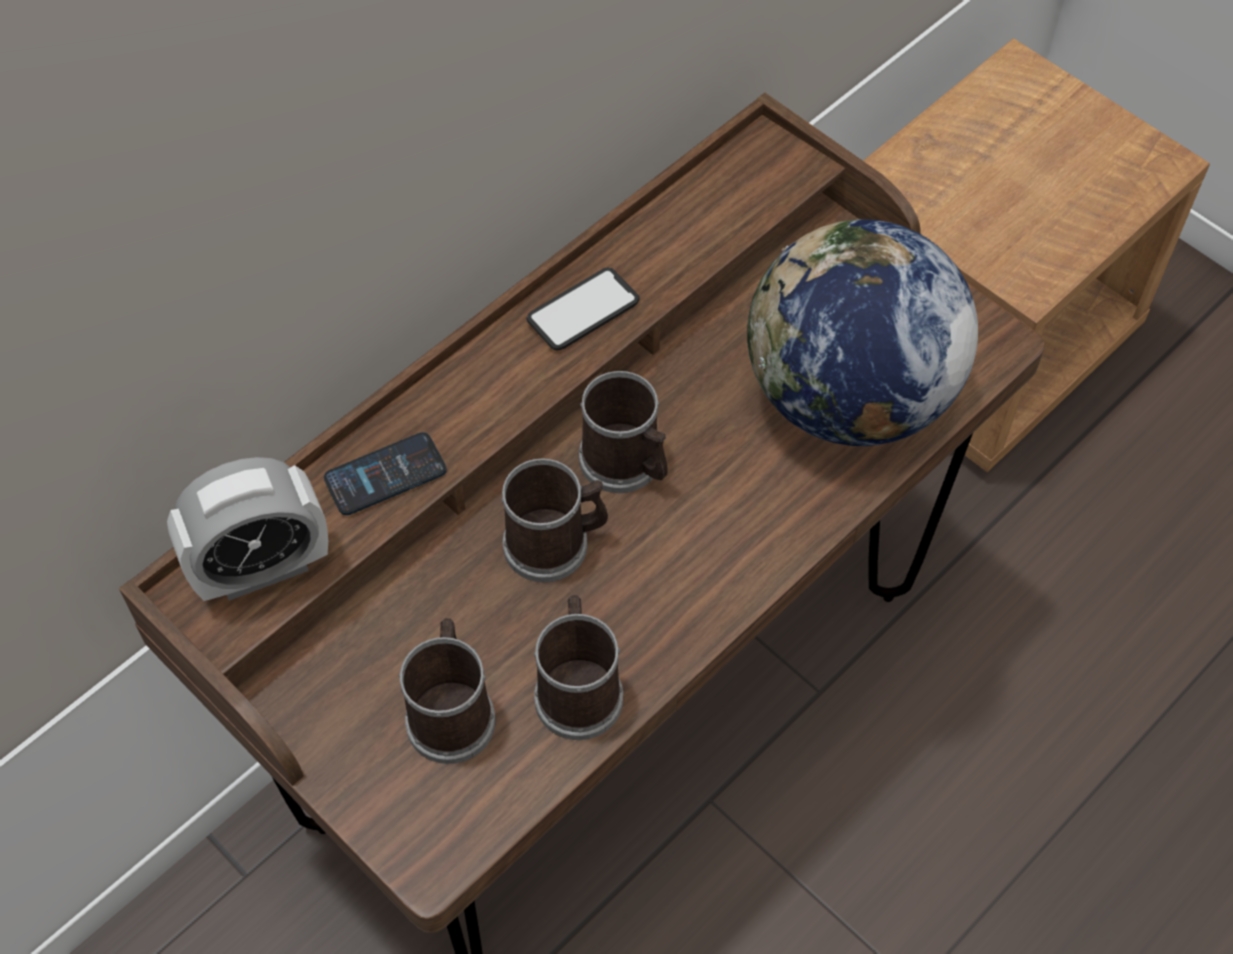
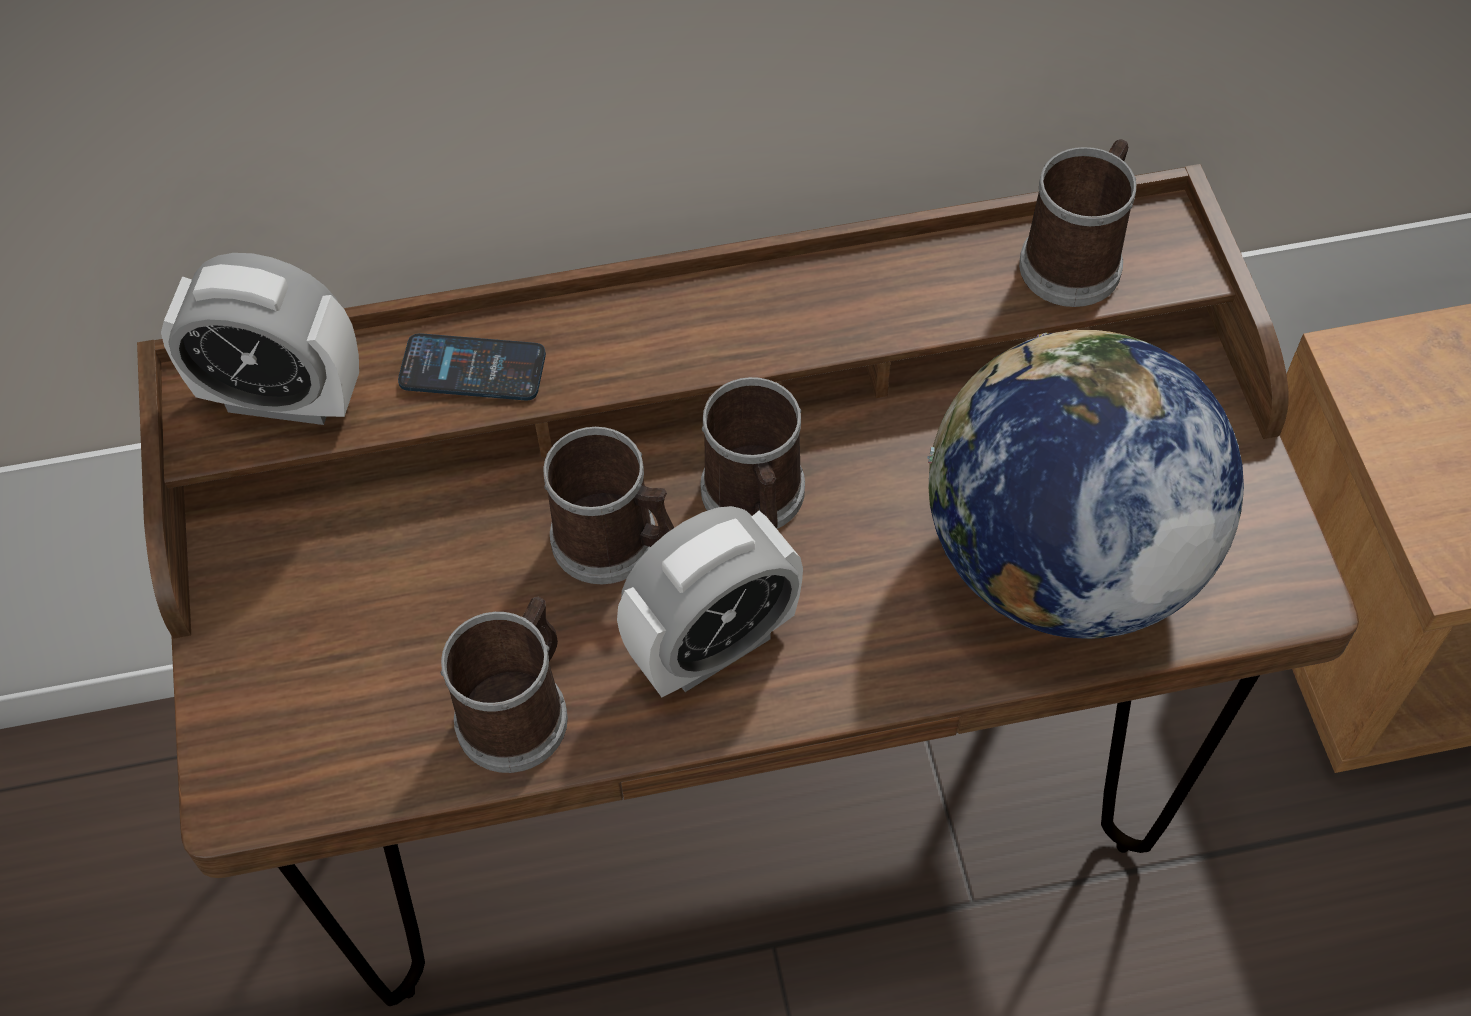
camera: 35 degrees right, 0 degrees up
mug [399,618,496,764] -> mug moved to [1019,139,1136,307]
phone [526,267,640,351] -> none
none -> alarm clock [617,506,803,697]

